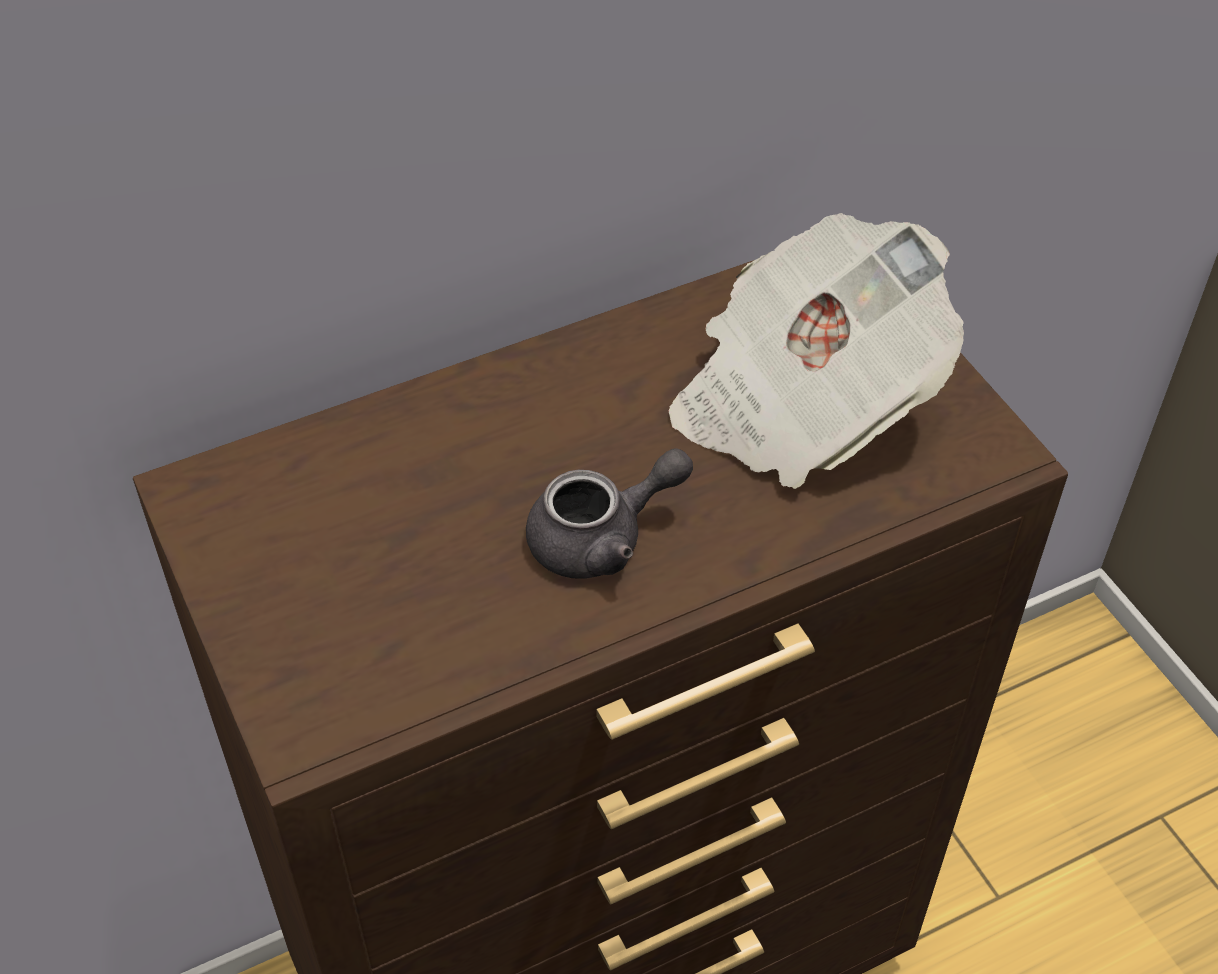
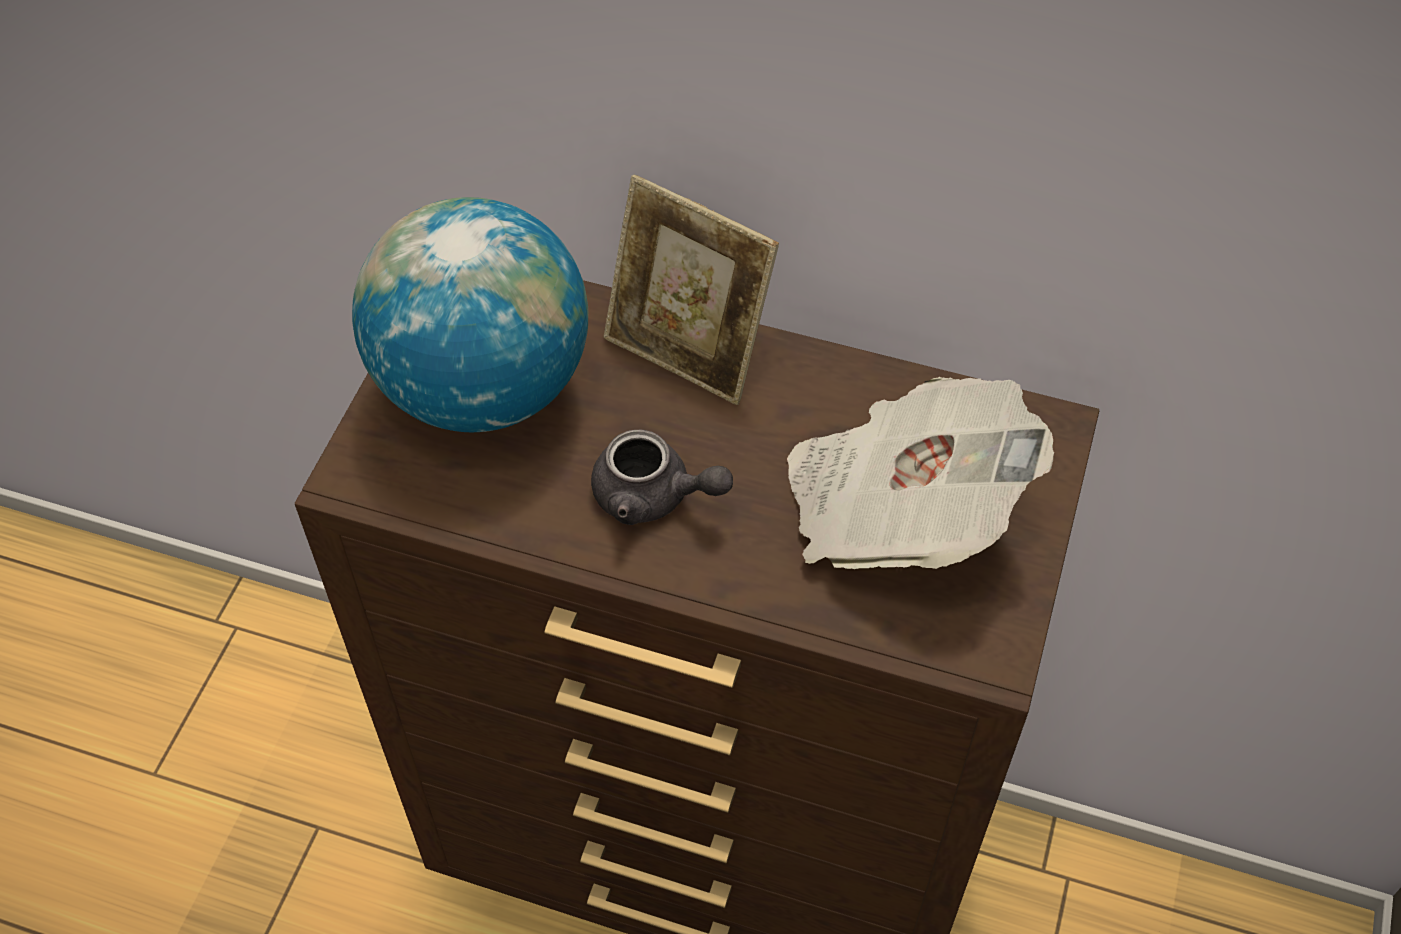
camera: 45 degrees right, 5 degrees up
none -> globe [352,197,588,432]
none -> picture frame [604,174,779,405]

